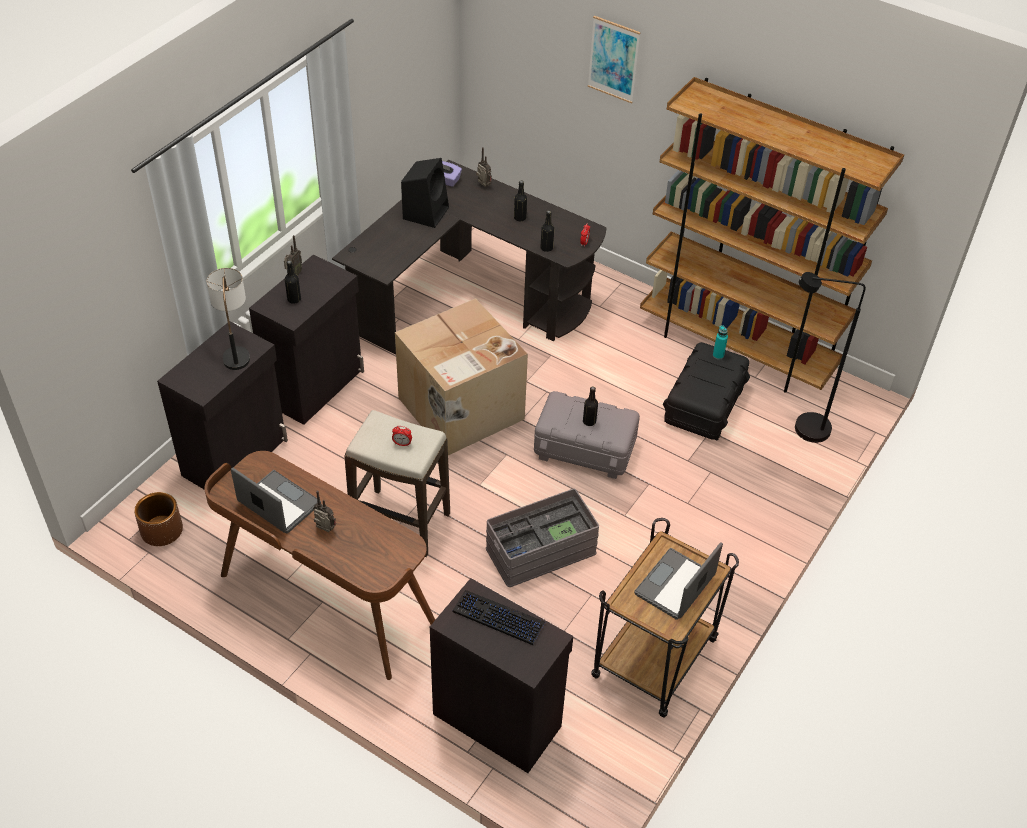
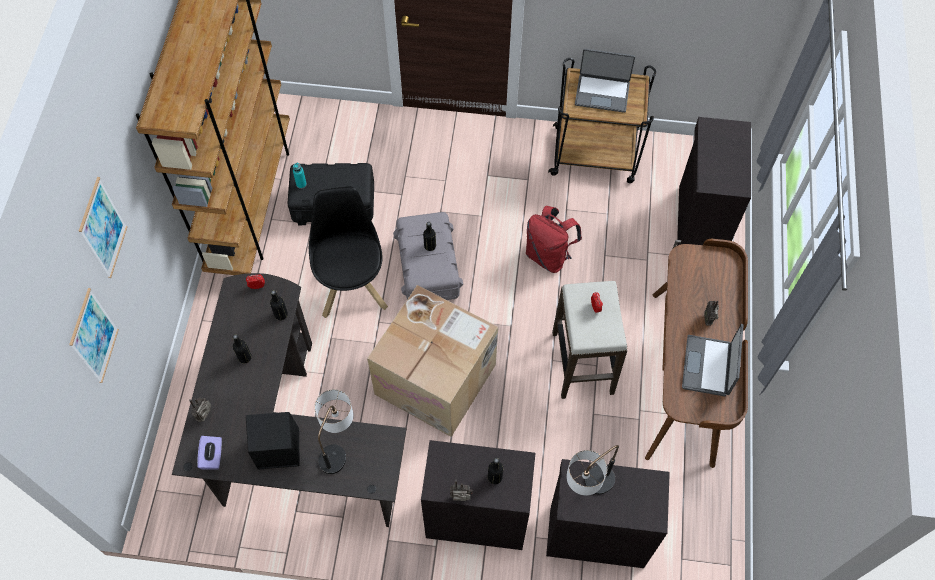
camera: 115 degrees left, 15 degrees up
brown planter [134,492,183,546] -> none
keyboard [453,590,545,645] -> none
grey storage box [486,489,599,587] -> red backpack [526,206,582,273]
black floor lamp [795,272,866,443] -> none
none -> picture [69,288,119,383]
none -> black chair [309,186,388,318]
none -> table lamp [314,389,354,474]

